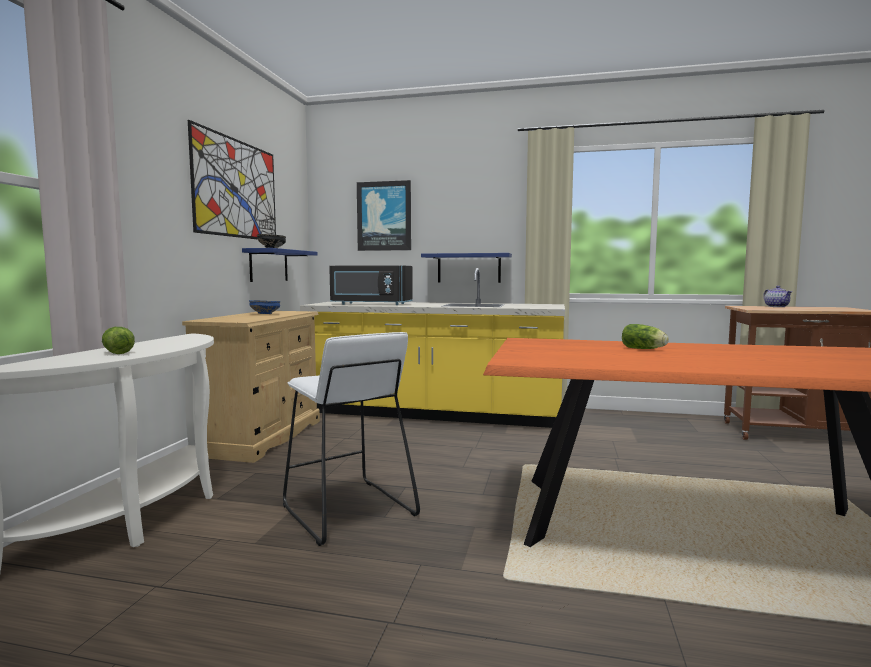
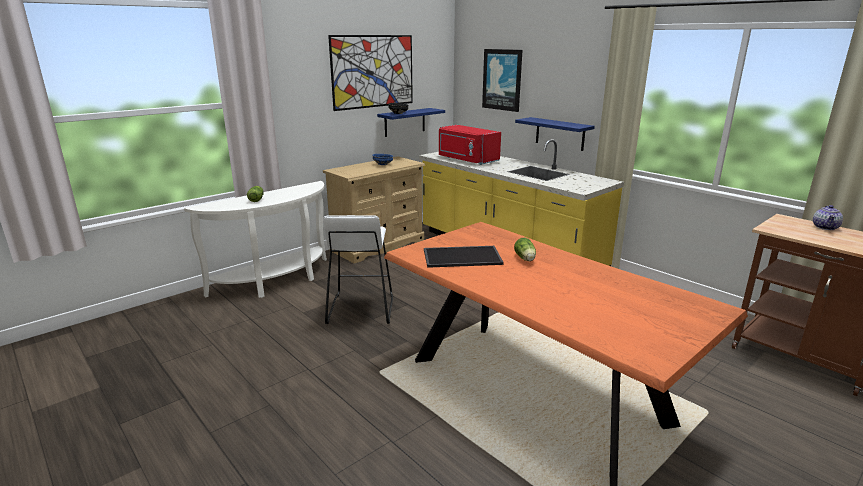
camera: 35 degrees right, 15 degrees up
black microwave [329,265,413,305] -> red microwave [439,125,501,165]
none -> tray [424,246,504,268]

